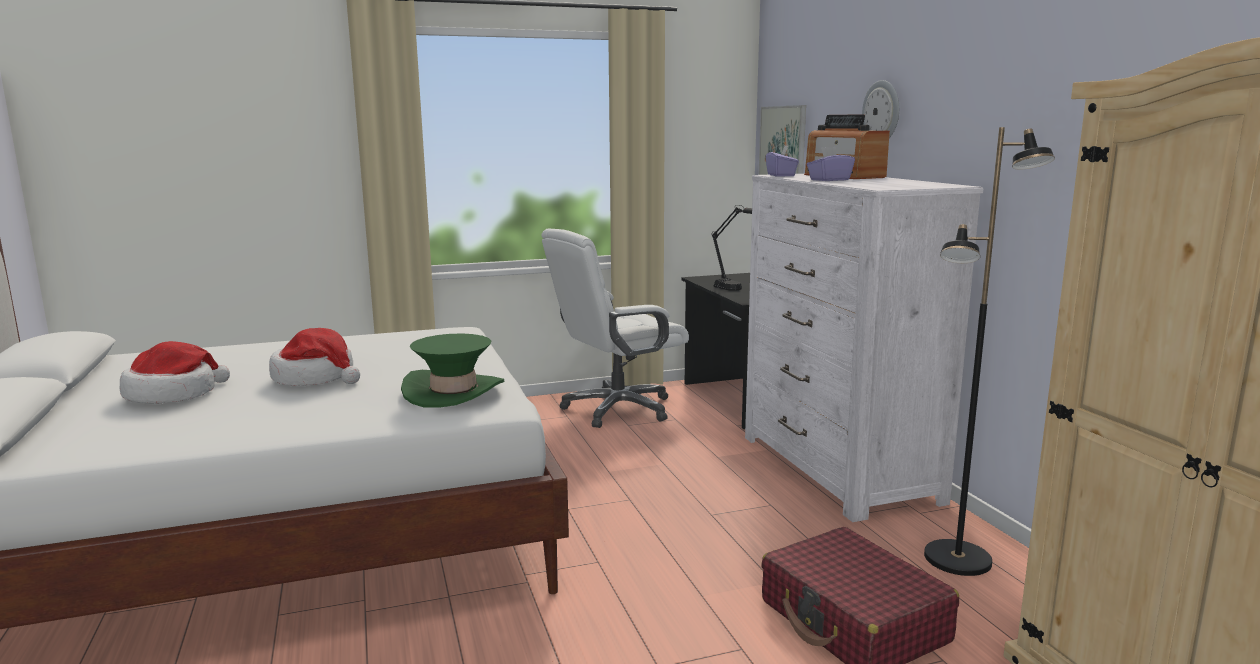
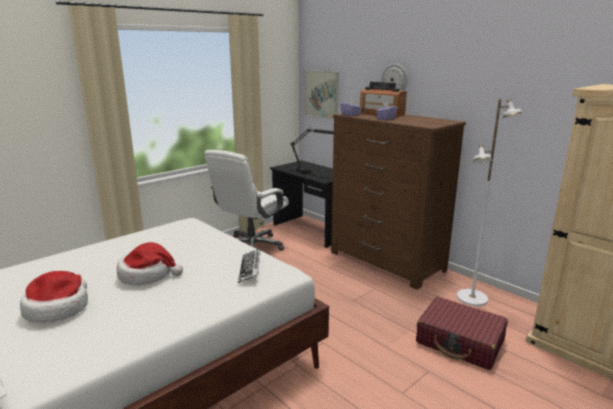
camera: 25 degrees left, 5 degrees up
green hat [401,333,504,408] -> keyboard [238,249,261,283]
white dresser [745,174,984,522] -> brown dresser [331,114,466,290]
black floor lamp [924,127,1055,576] -> white floor lamp [457,99,522,306]

